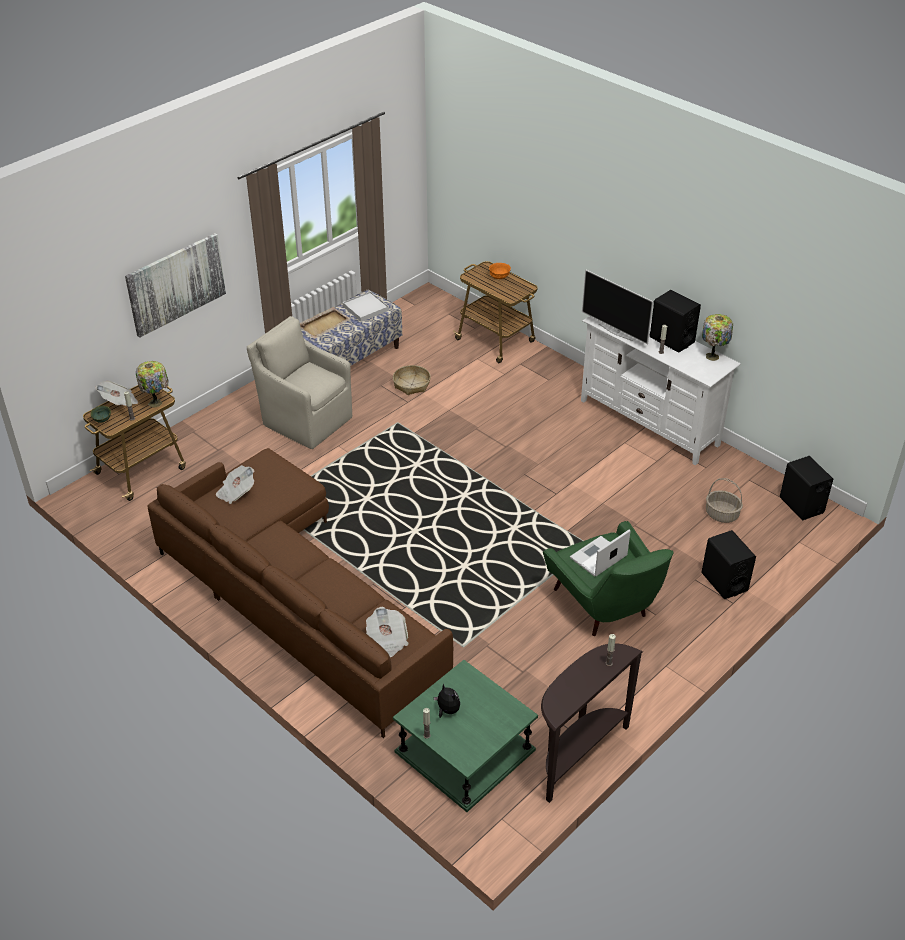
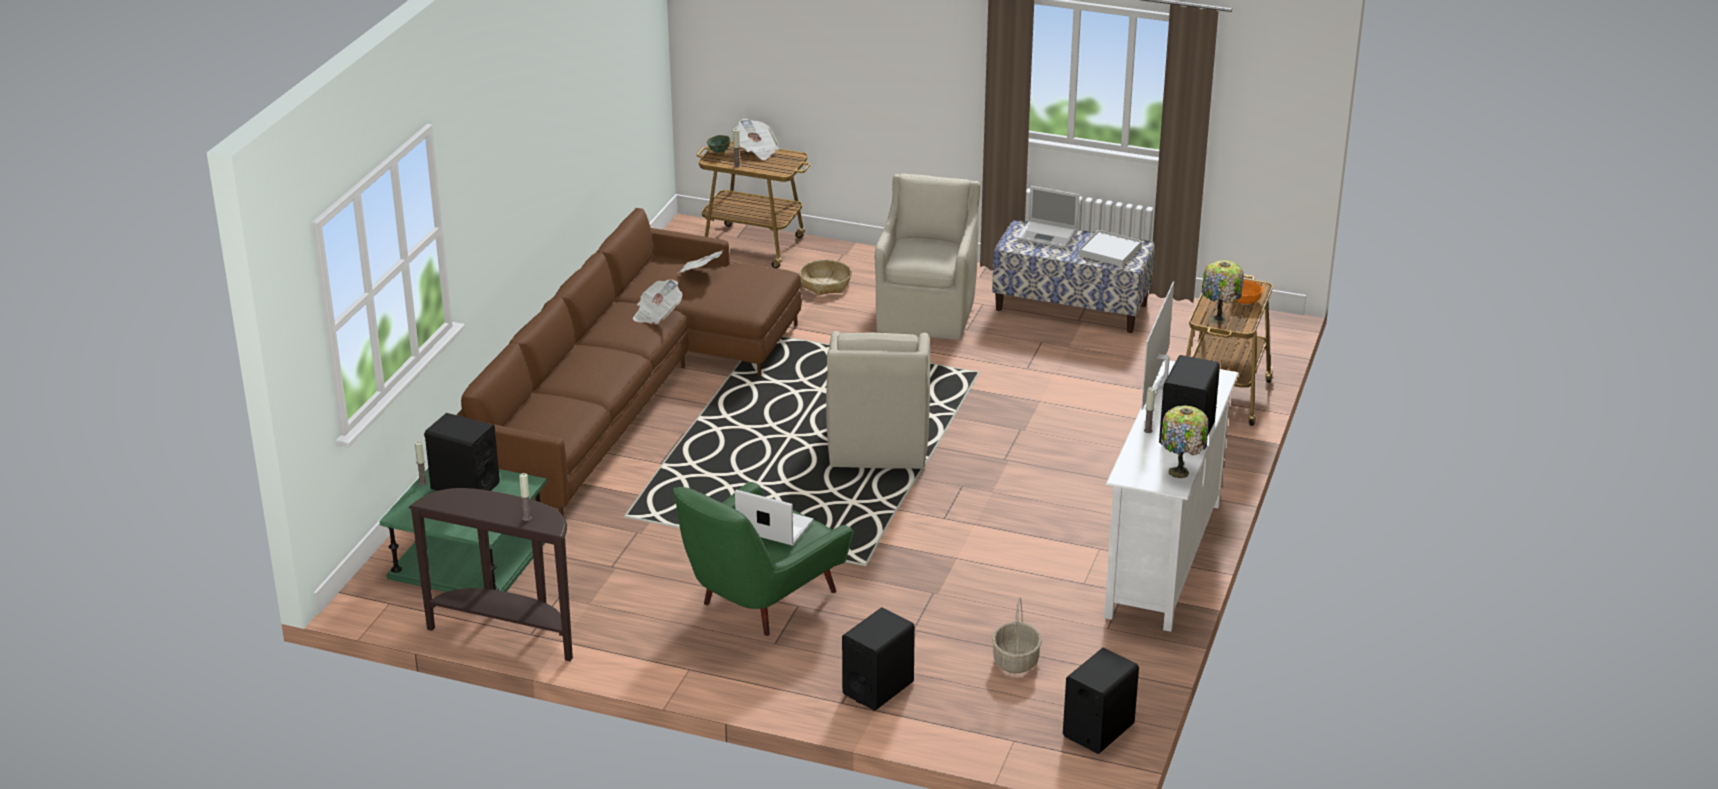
camera: 65 degrees right, 10 degrees down
picture [125,233,226,338] -> none
table lamp [136,361,169,407] -> table lamp moved to [1202,260,1244,324]
beige tray [300,307,351,339] -> laptop [1016,186,1079,248]
newspaper [366,607,409,657] -> newspaper moved to [633,279,682,324]
basket [393,365,431,395] -> basket moved to [800,260,851,296]
plush toy [434,683,460,718] -> black speaker [424,413,500,491]
none -> beige armchair [826,331,930,469]

